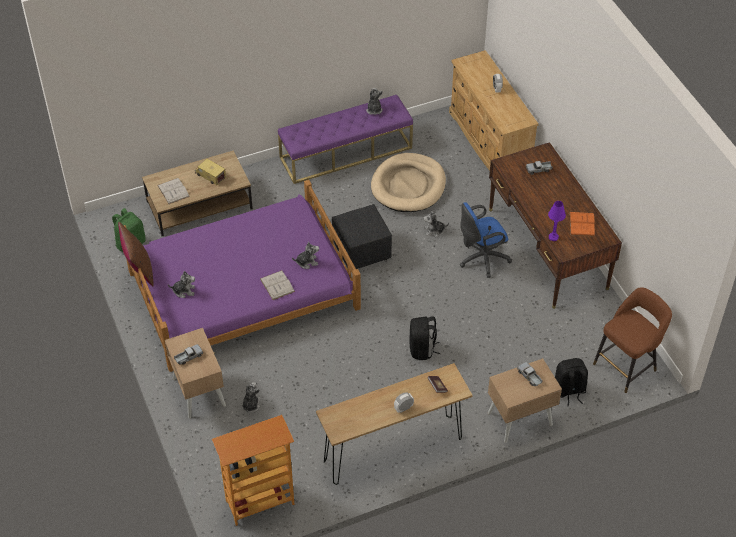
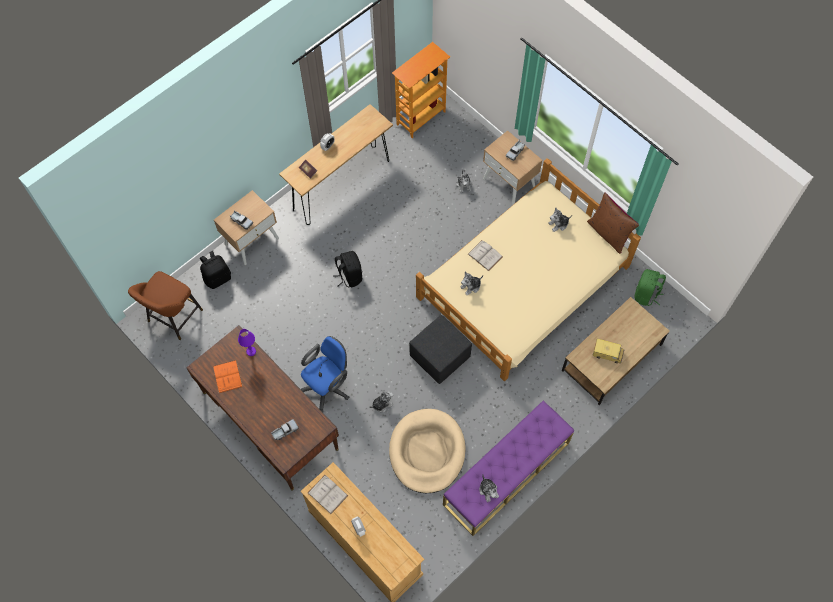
camera: 160 degrees right, 15 degrees up
purple bed [124,180,361,372] -> beige bed [416,158,641,381]
white book [157,178,190,204] -> white book moved to [308,475,348,514]

